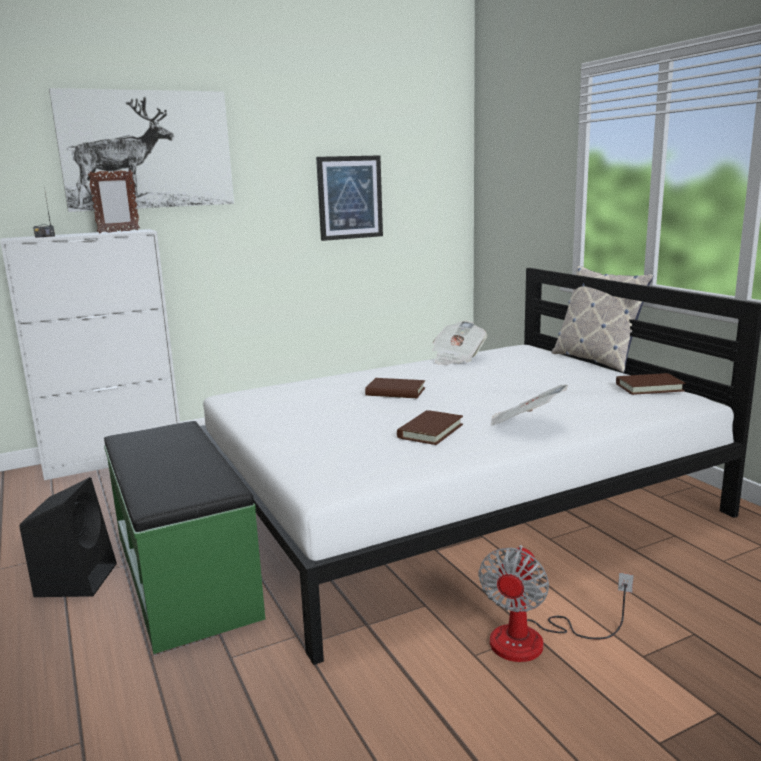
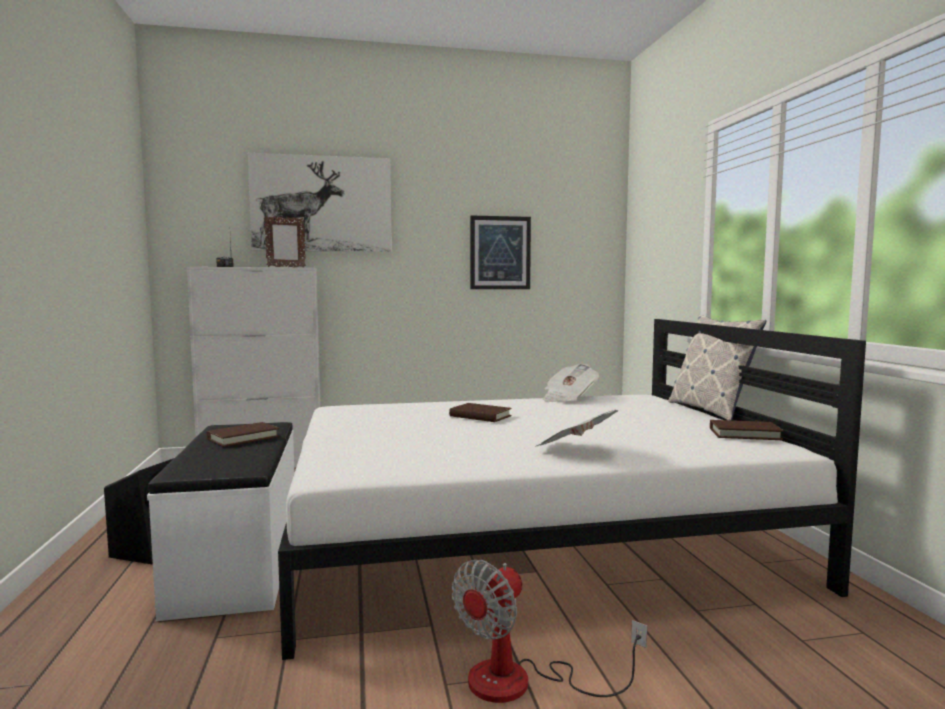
camera: 15 degrees right, 10 degrees down
green bench [104,421,265,654] -> white bench [147,422,294,621]
brown book [397,410,463,445] -> brown book moved to [207,422,280,447]

